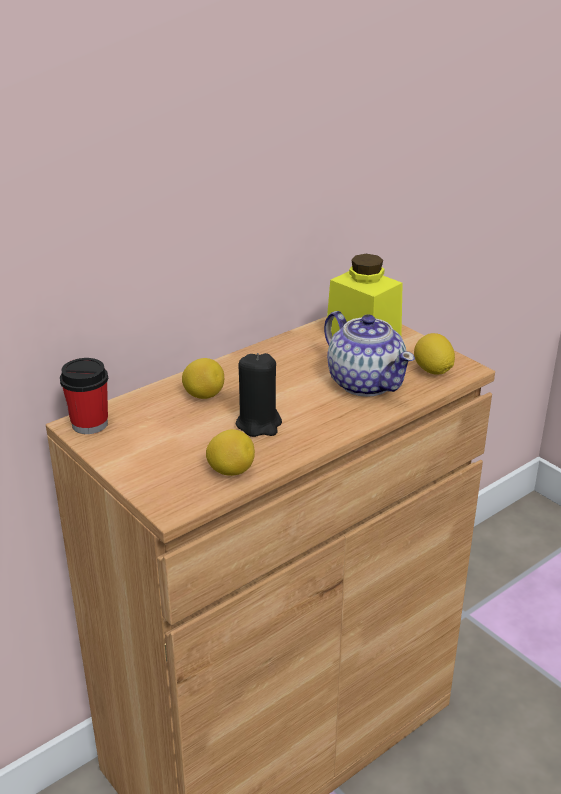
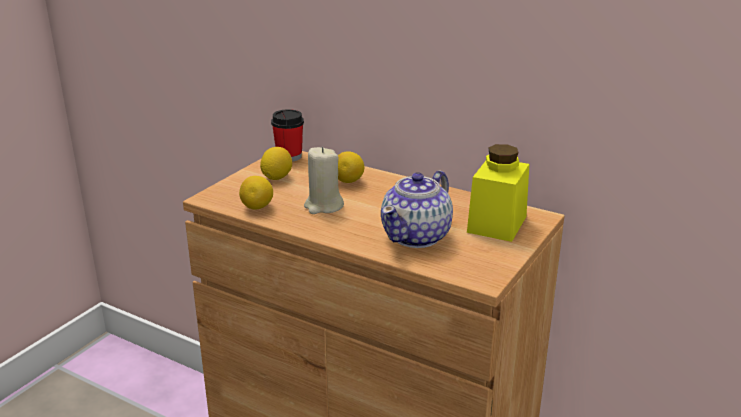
camera: 70 degrees right, 5 degrees down
black candle [236,353,282,437] -> beige candle [304,147,344,214]
lemon [414,333,455,374] -> lemon moved to [260,147,292,180]

